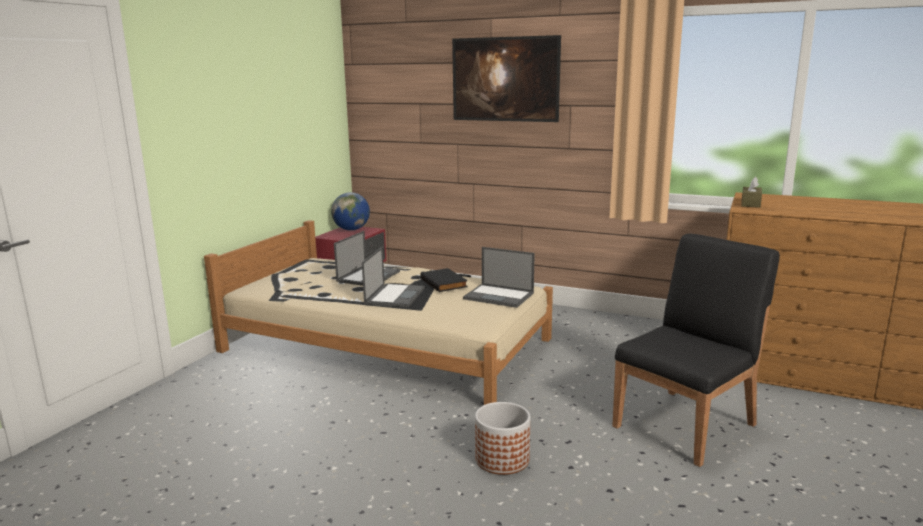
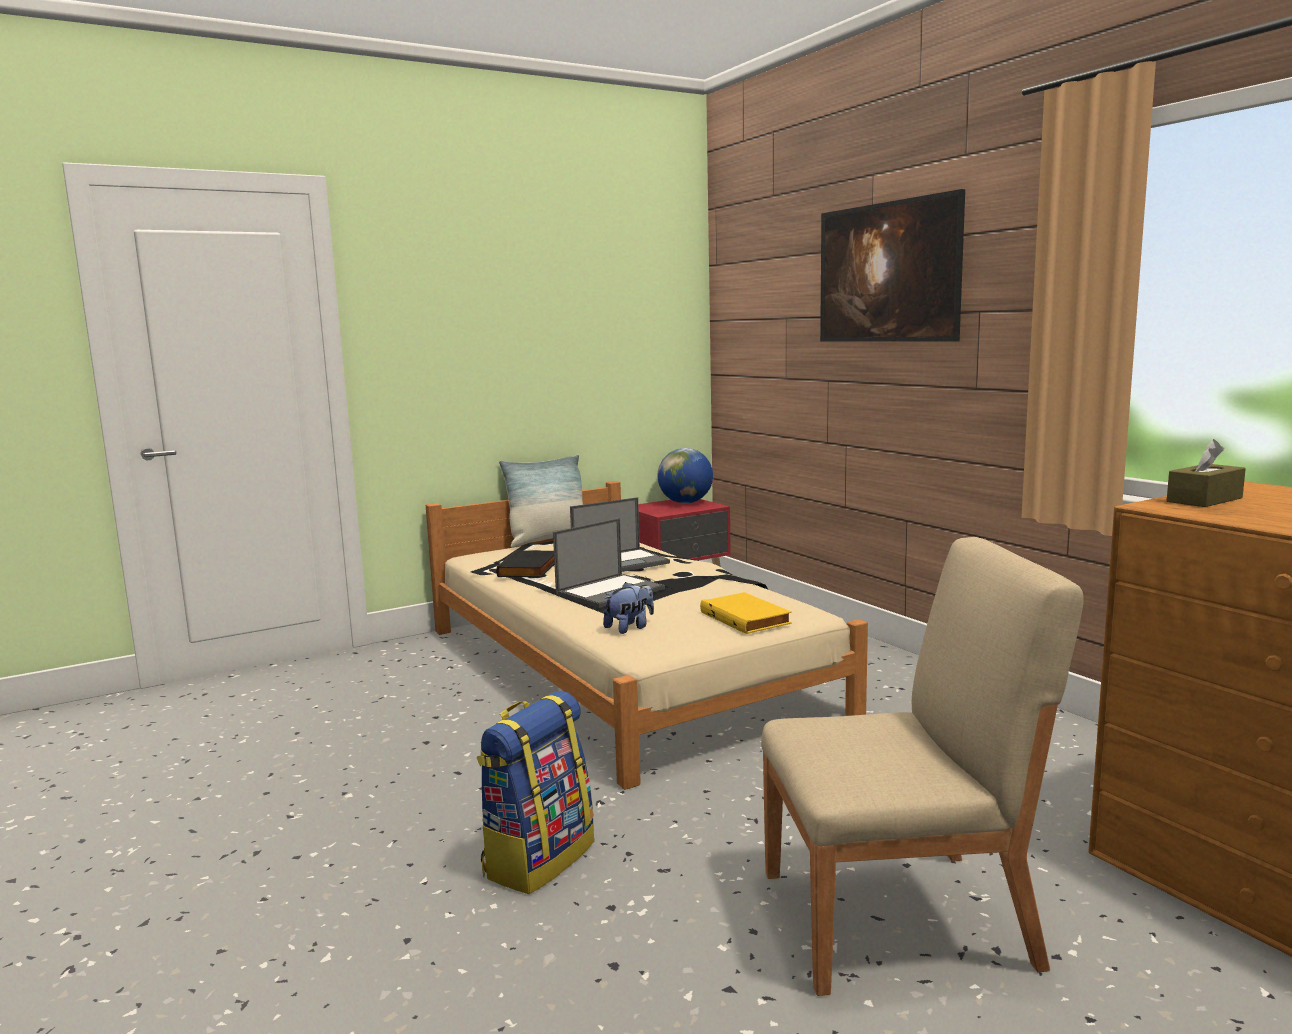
camera: 35 degrees right, 5 degrees down
black book [420,268,468,292] -> black book moved to [496,550,554,577]
laptop [463,247,535,308] -> yellow book [700,592,792,634]
planter [475,402,530,475] -> backpack [477,691,594,894]
black chair [612,233,780,467] -> beige chair [761,537,1084,996]
none -> pillow [499,455,583,548]
none -> plush toy [603,582,654,634]

